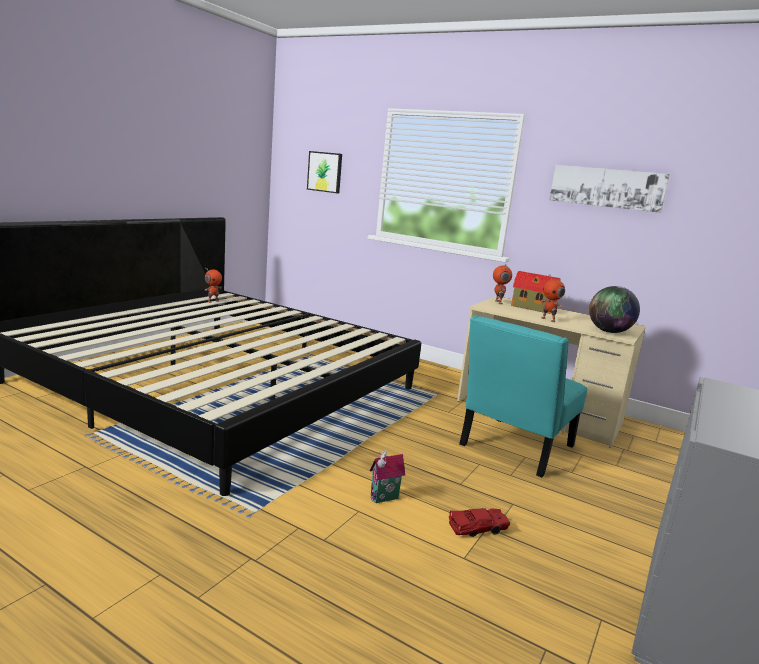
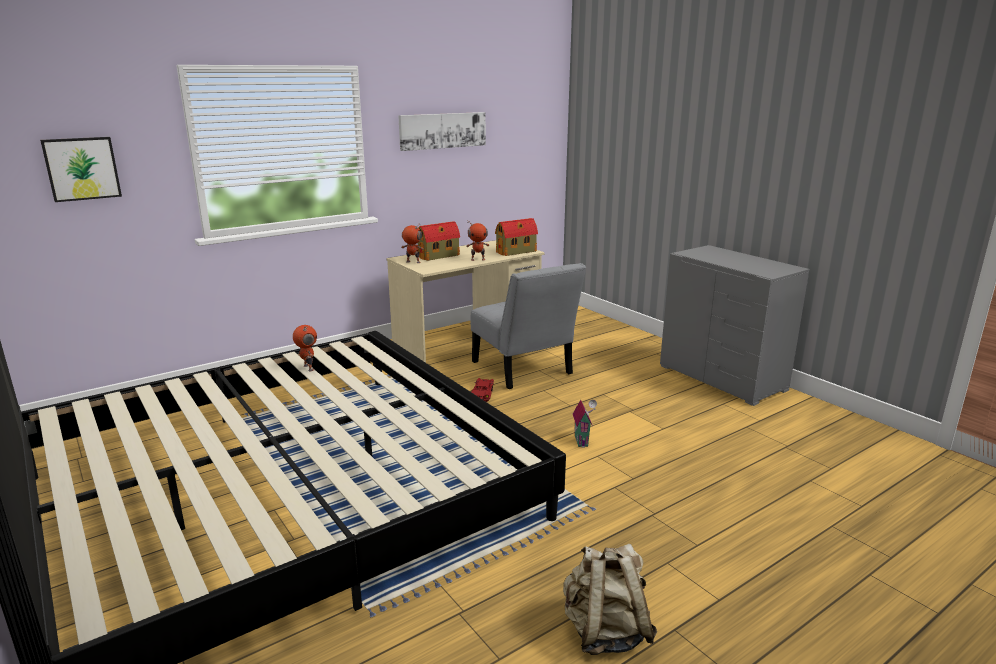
camera: 65 degrees left, 5 degrees up
toy robot [205,268,222,303] -> toy robot moved to [293,325,317,371]
red toy car [449,508,510,537] -> red toy car moved to [471,378,494,402]
turquoise chair [459,315,587,477] -> grey chair [471,263,586,389]
globe [589,286,640,333] -> toy house [495,218,538,256]
none -> beige backpack [563,544,657,655]

